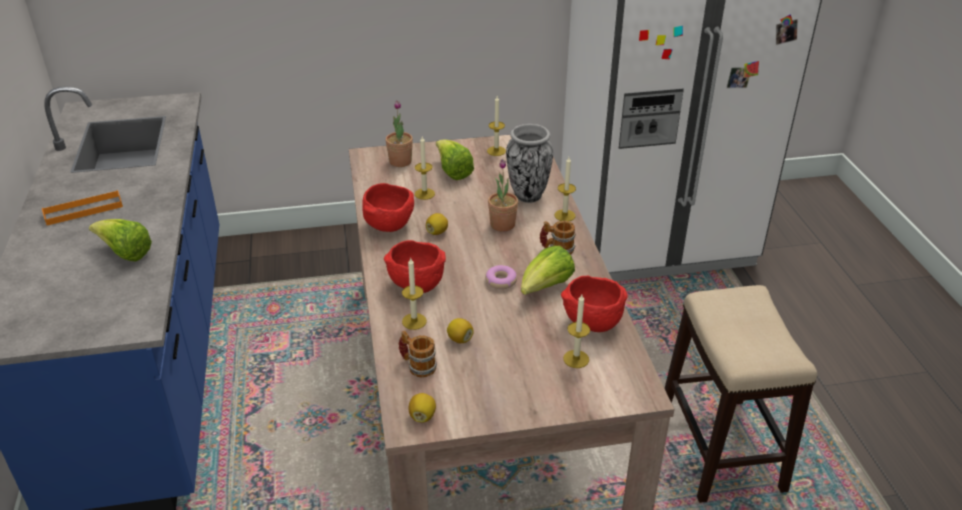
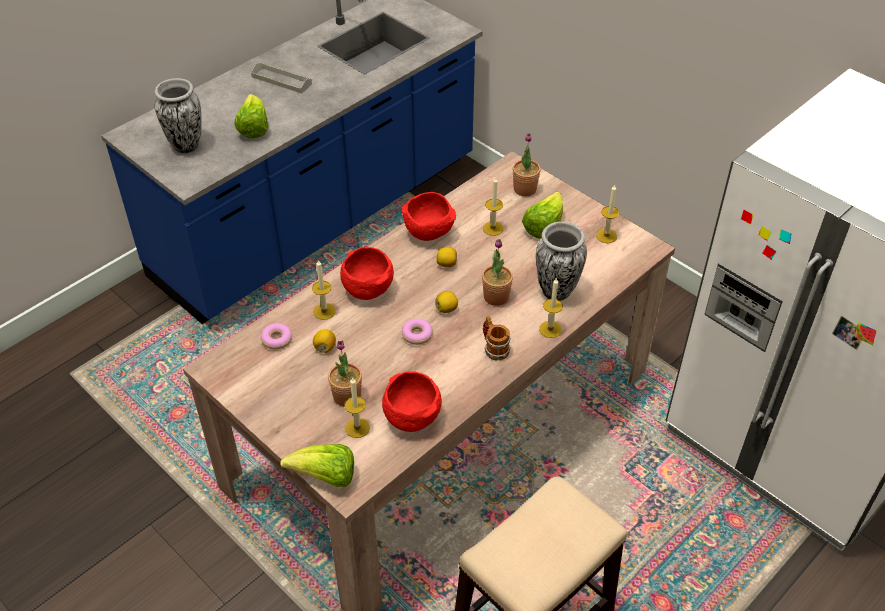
camera: 55 degrees right, 10 degrees up
orange tray [42,190,123,225] -> grey tray [251,63,312,94]
mug [398,330,437,378] -> donut [261,323,292,349]
lemon [408,393,436,423] -> lemon moved to [435,291,458,313]
lettuce [521,246,575,295] -> lettuce moved to [280,444,354,487]
none -> vase [155,78,202,153]
none -> potted plant [328,341,362,407]

